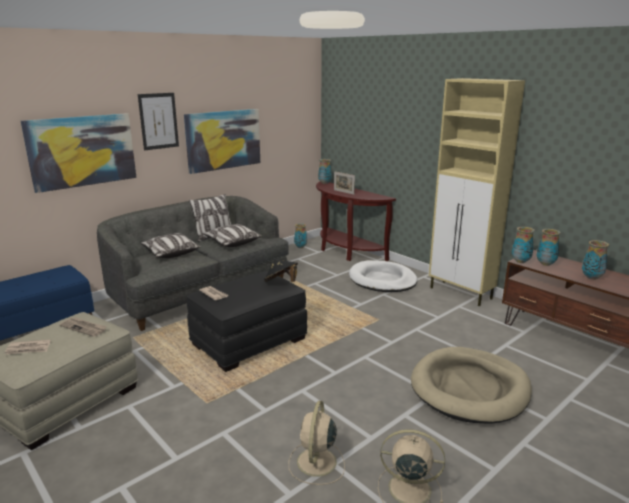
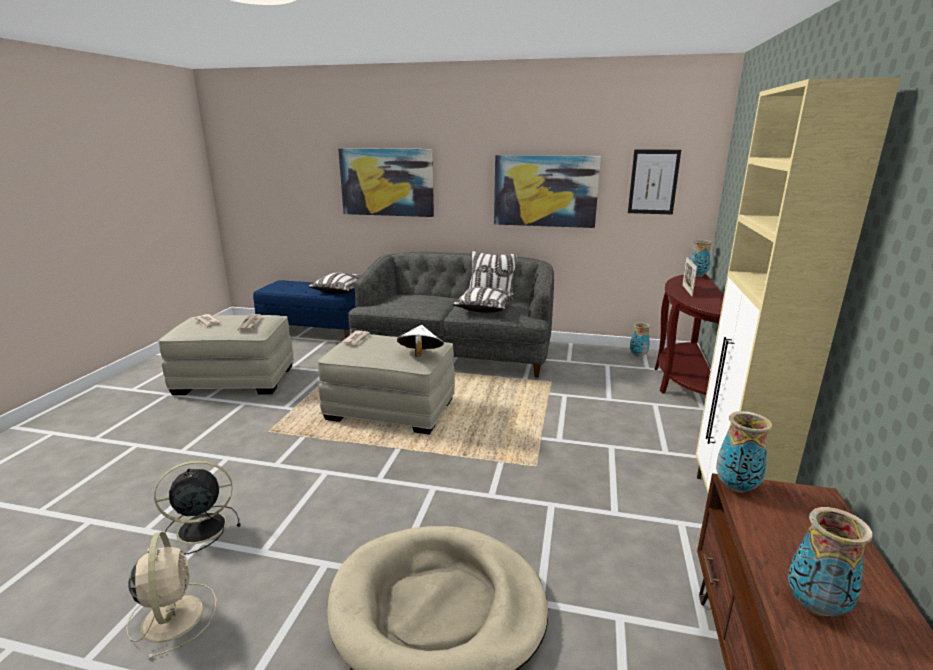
camera: 55 degrees right, 0 degrees up
picture [138,93,179,150] -> picture moved to [628,149,681,215]
pillow [141,233,201,258] -> pillow moved to [308,272,361,294]
black ottoman [186,271,307,372] -> beige ottoman [318,334,455,435]
black hat [264,259,298,282] -> white hat [397,325,444,357]
beige fan [289,401,345,485] -> black fan [154,460,240,554]
white dog bed [349,260,418,292] -> none
vase [537,229,561,266] -> none

